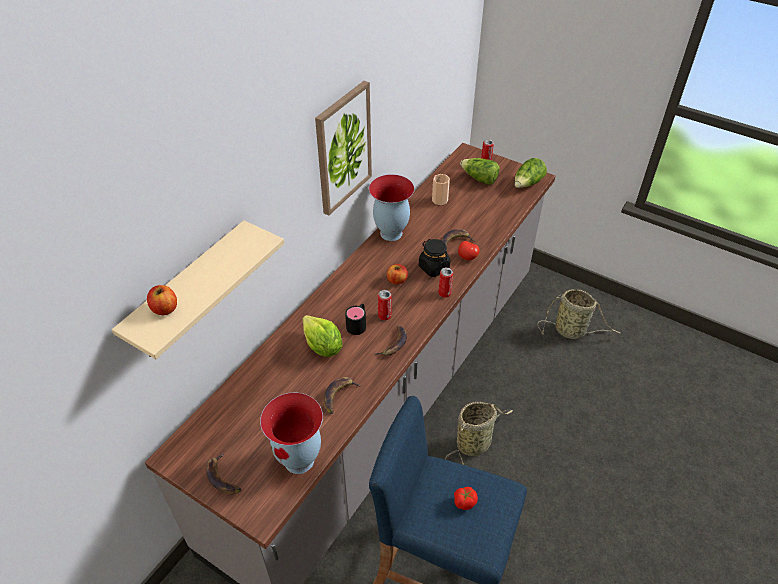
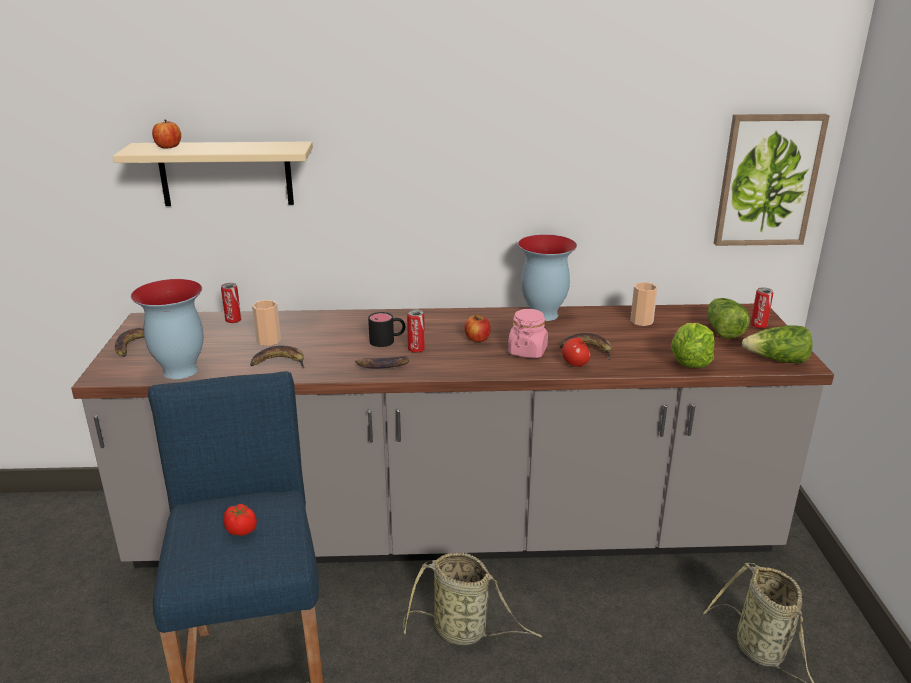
camera: 55 degrees right, 20 degrees down
lettuce [303,315,342,357] -> lettuce moved to [671,323,715,368]
picture [315,81,372,216] -> picture moved to [714,114,830,246]
black jar [419,239,450,277] -> pink jar [508,309,548,358]
can [438,268,453,298] -> can moved to [221,283,241,323]
none -> cup [252,300,281,346]

